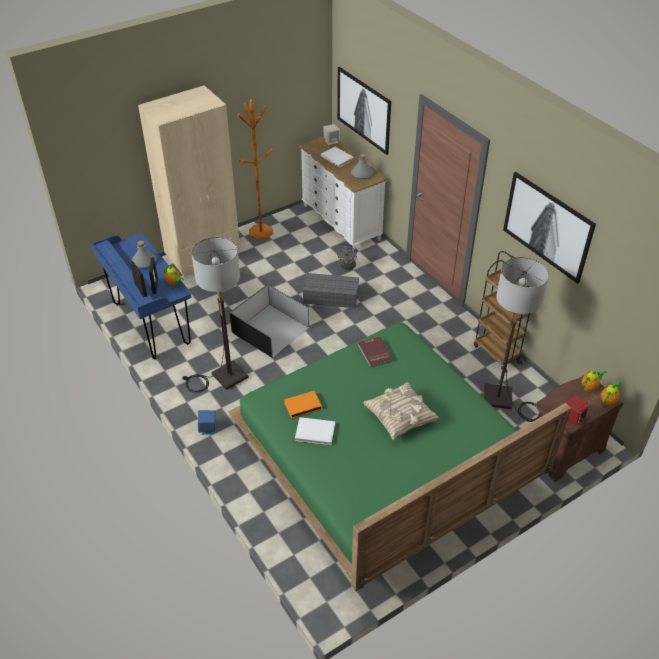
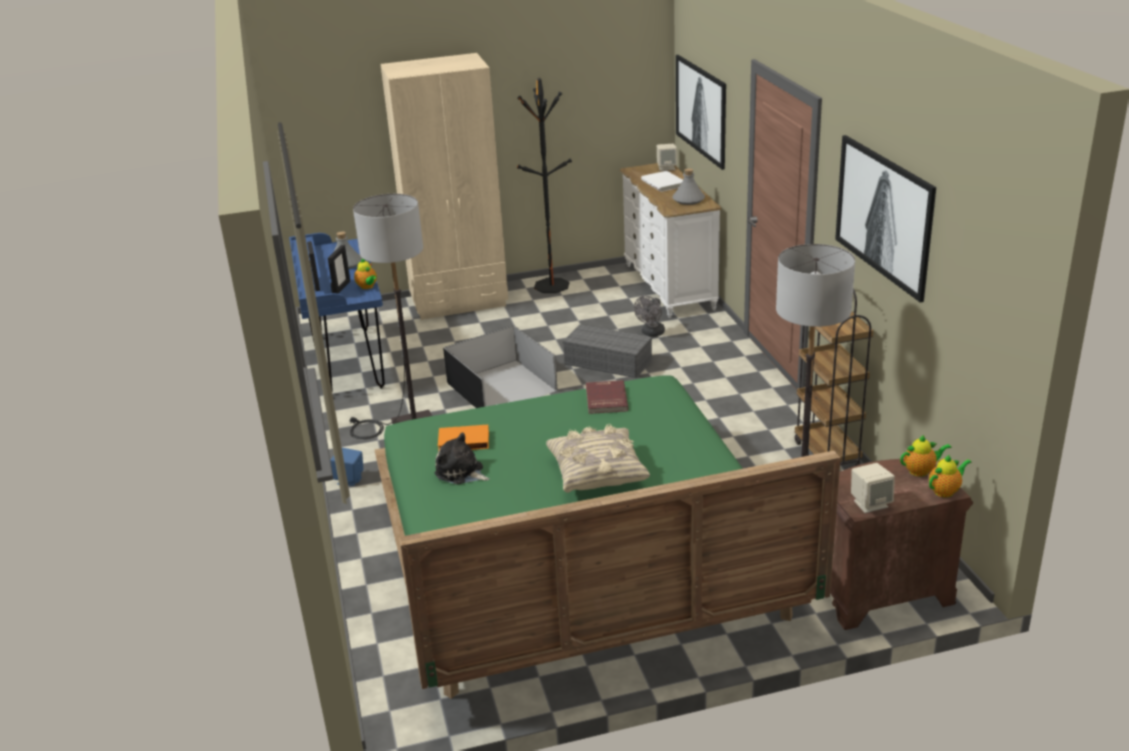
camera: 20 degrees right, 15 degrees down
orange clothes rack [237,99,273,240] -> black clothes rack [517,78,572,293]
white book [295,417,335,445] -> plush toy [435,433,490,484]
red speaker [565,395,591,426] -> beige speaker [851,463,895,513]

